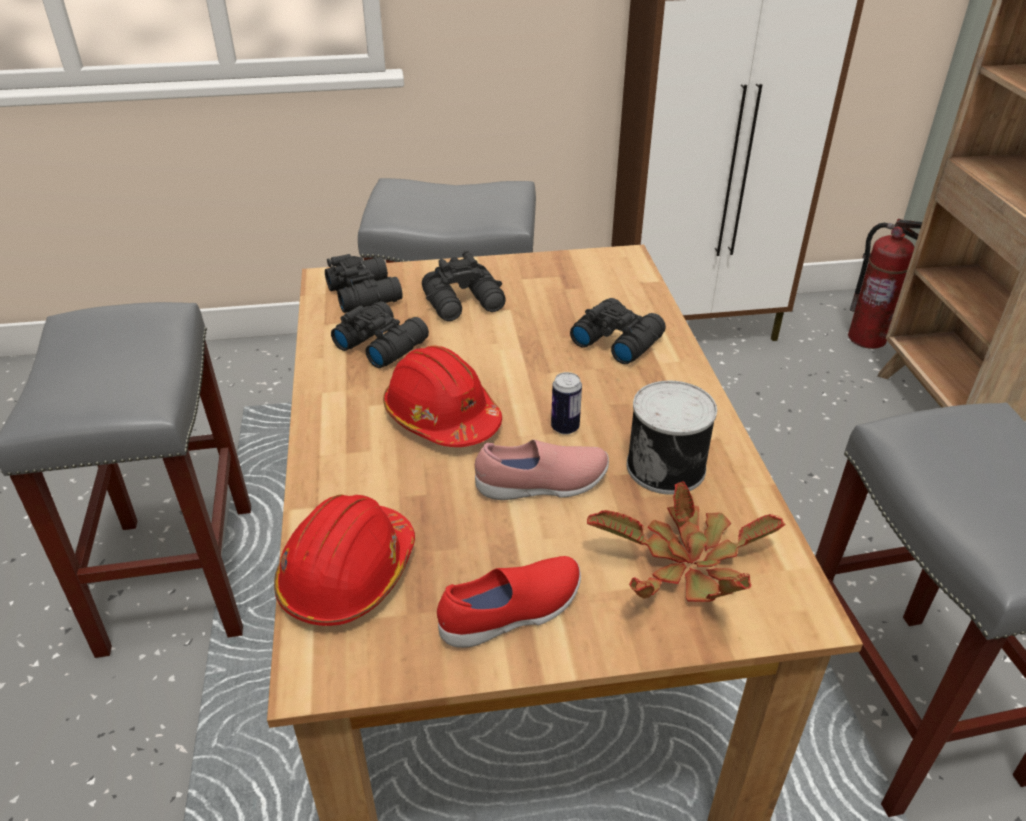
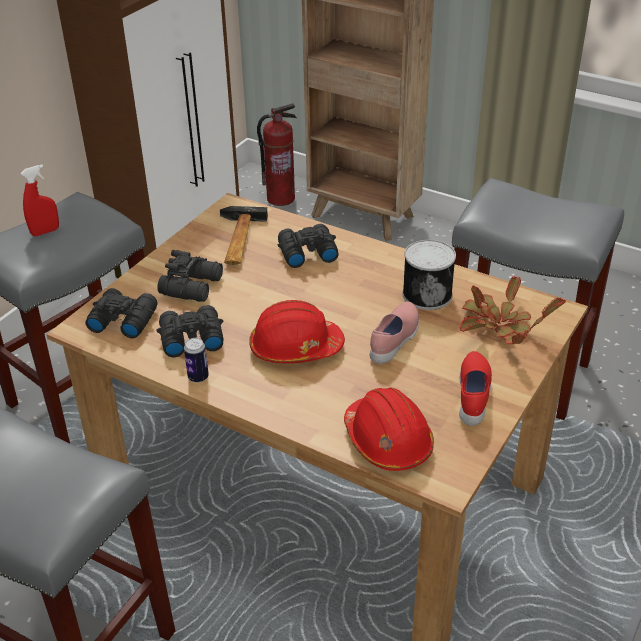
camera: 50 degrees left, 0 degrees up
can [551,372,582,435] -> can moved to [184,338,209,383]
none -> red spray bottle [20,165,59,236]
none -> hammer [220,206,268,265]

